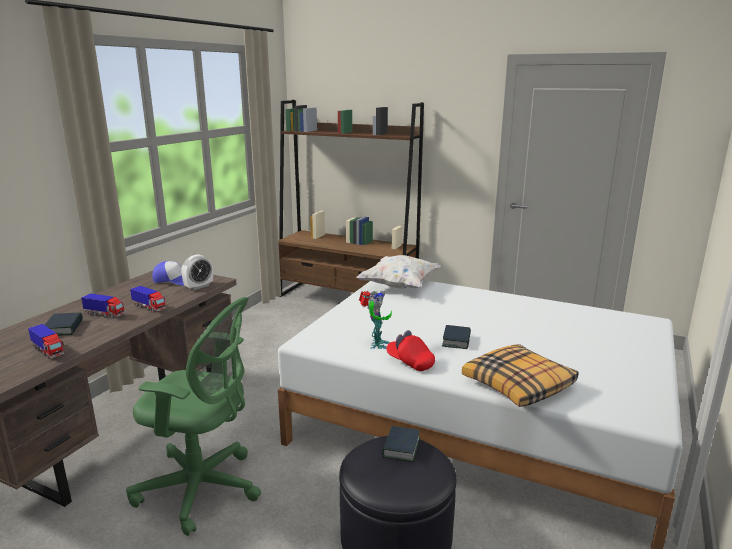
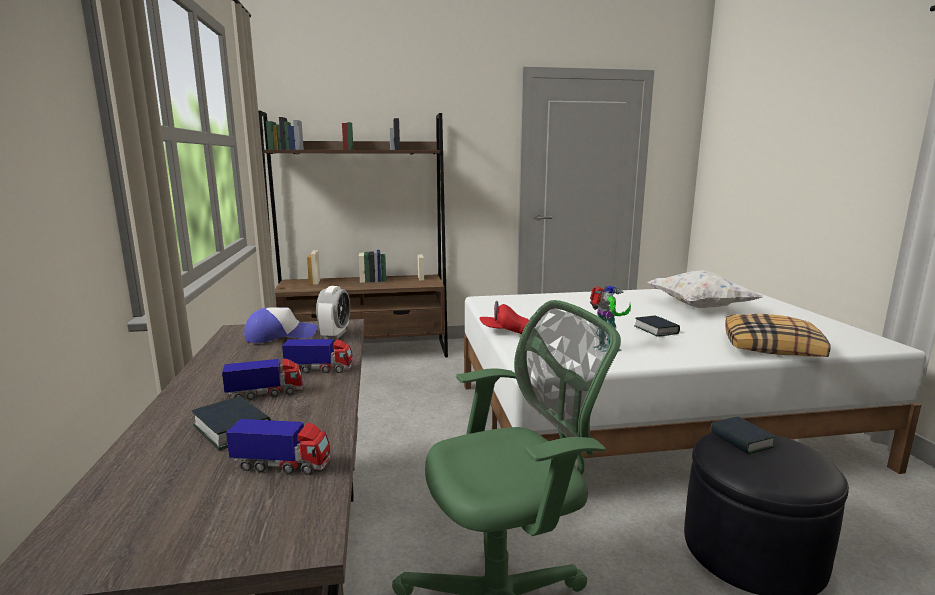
camera: 35 degrees left, 5 degrees down
white pillow [357,255,441,289] -> white pillow moved to [648,270,763,308]
red cap [386,330,435,371] -> red cap moved to [480,301,529,334]

